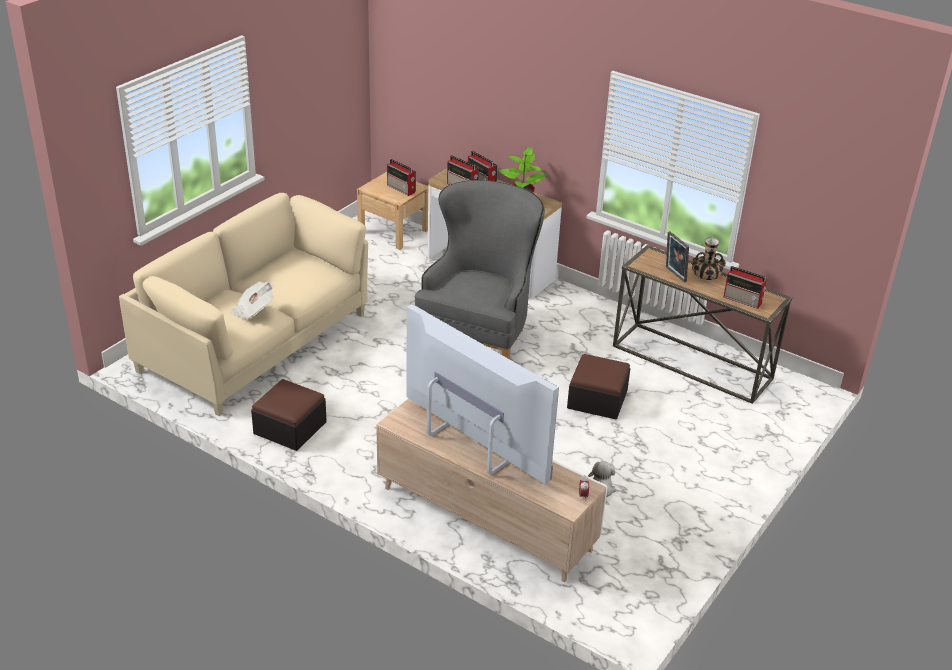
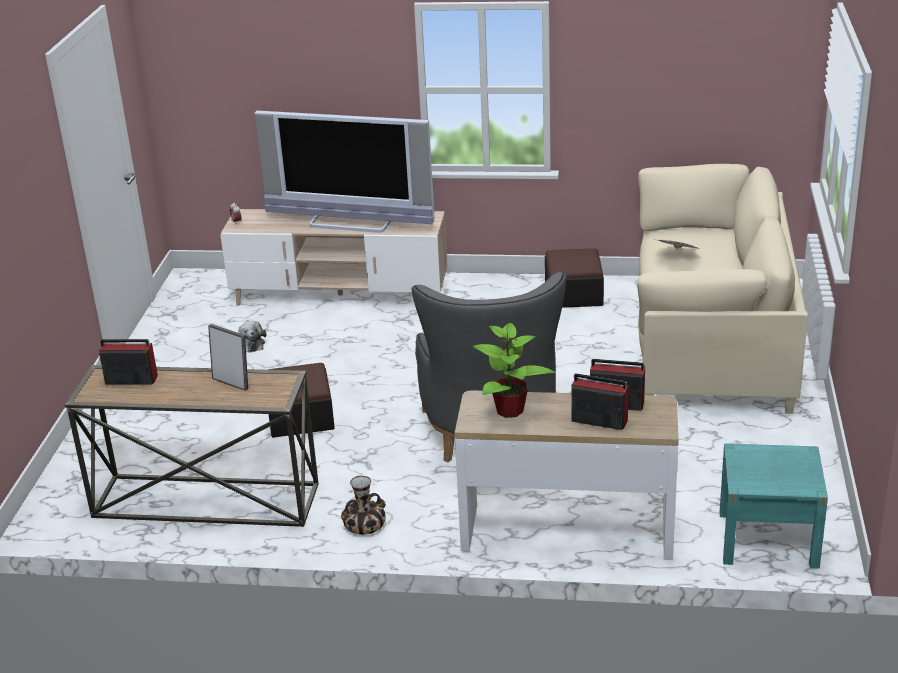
camera: 155 degrees right, 5 degrees down
beige nightstand [357,172,428,250] -> turquoise nightstand [720,443,828,569]
radio [387,159,416,196] -> none
vase [691,237,726,280] -> vase moved to [341,476,386,535]

